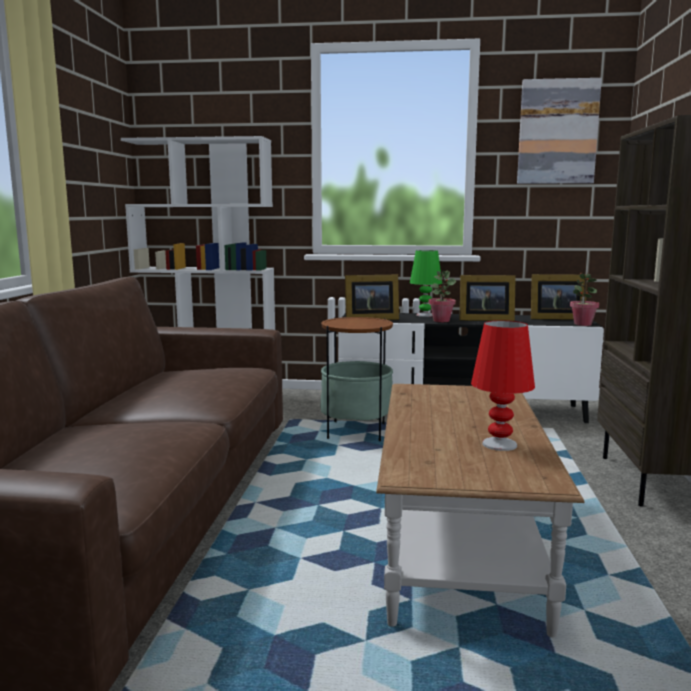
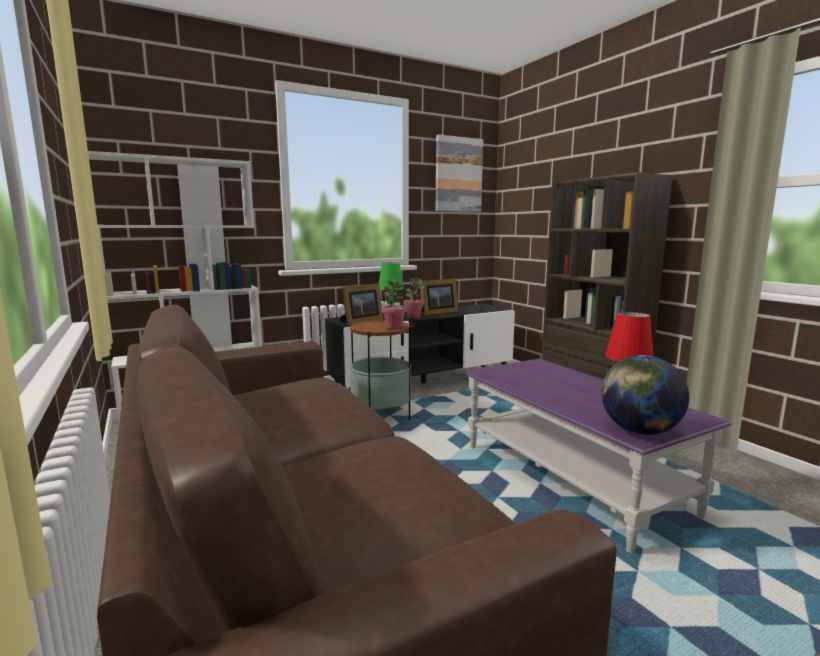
camera: 35 degrees left, 0 degrees up
brown coffee table [376,384,585,638] -> purple coffee table [463,359,732,554]
picture frame [531,274,587,320] -> none
potted plant [570,272,599,326] -> potted plant moved to [382,279,407,329]
none -> globe [601,355,689,435]

